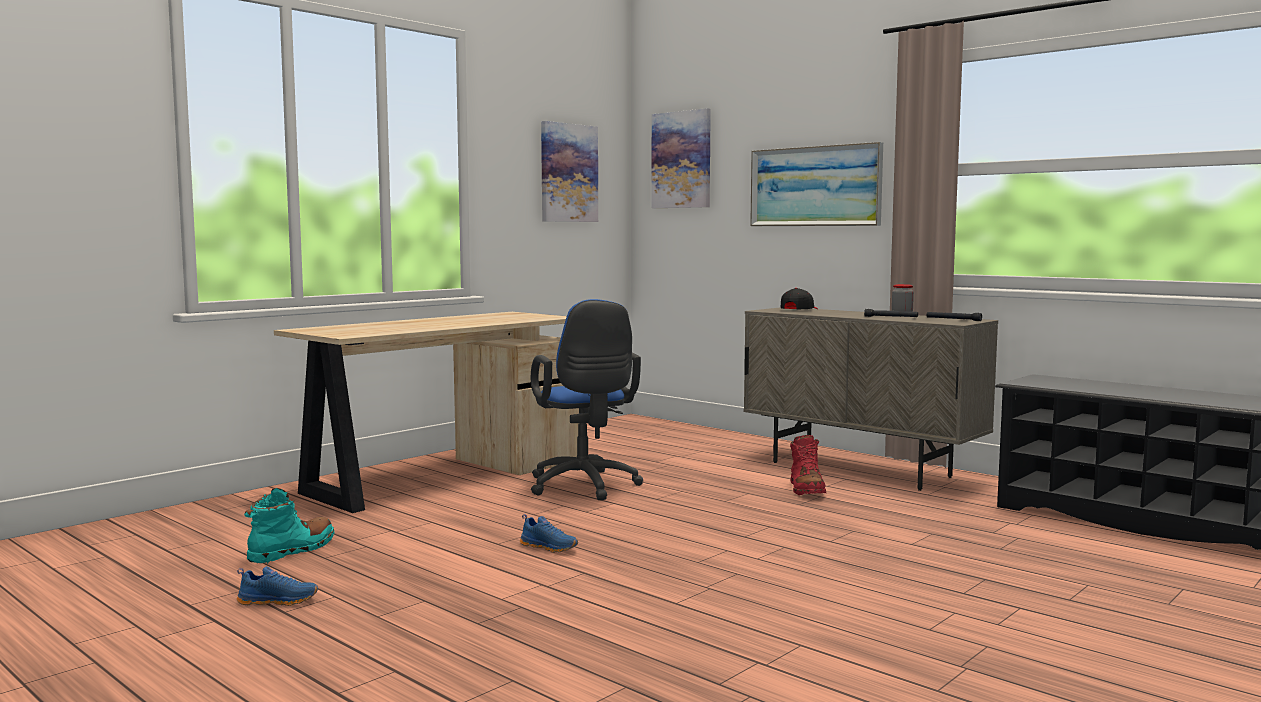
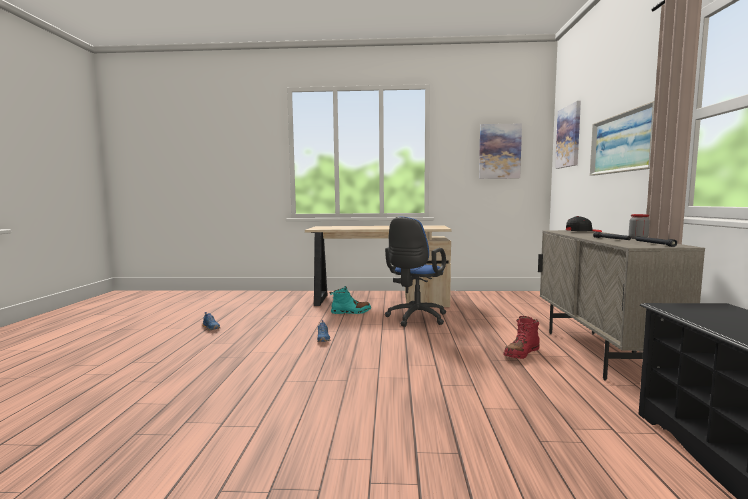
camera: 50 degrees right, 0 degrees up
turquoise boot [244,488,335,563] -> turquoise boot moved to [330,286,371,314]

